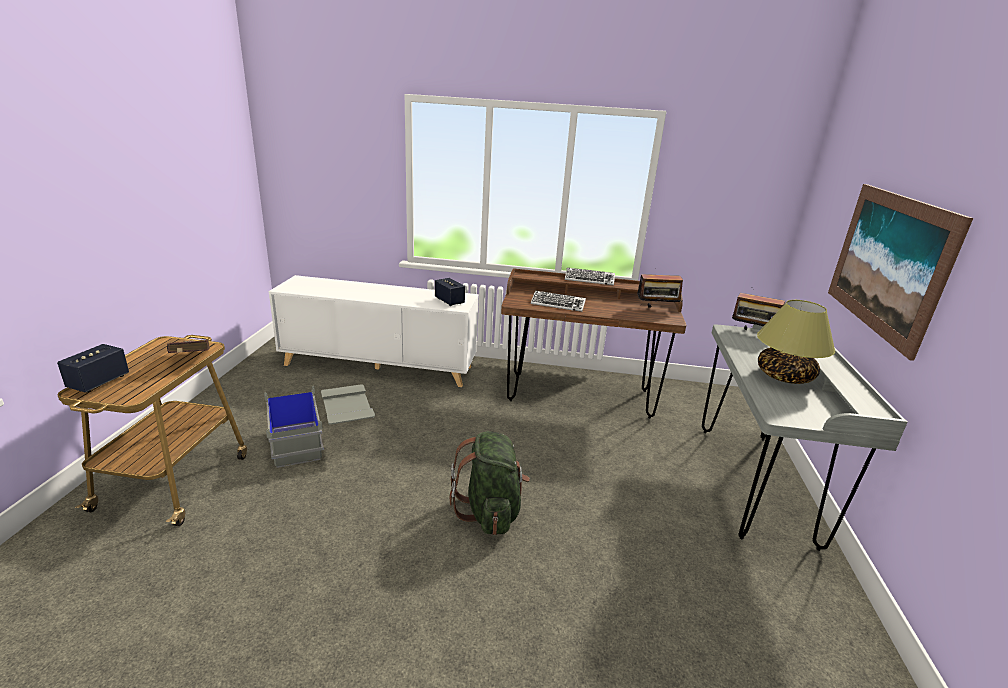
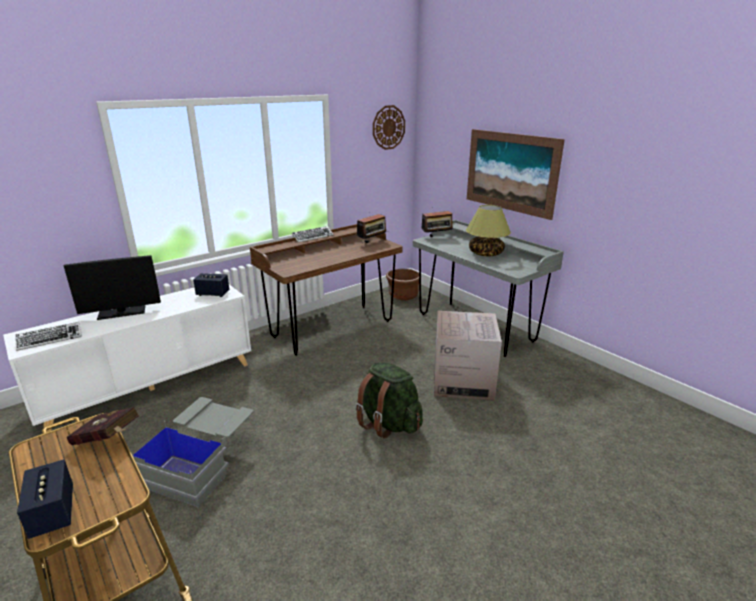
camera: 45 degrees left, 0 degrees up
keyboard [531,291,586,312] -> keyboard moved to [15,322,82,351]
none -> monitor [64,255,161,320]
none -> wall clock [373,105,405,150]
none -> brown planter [386,269,419,300]
none -> cardboard box [434,311,502,400]

